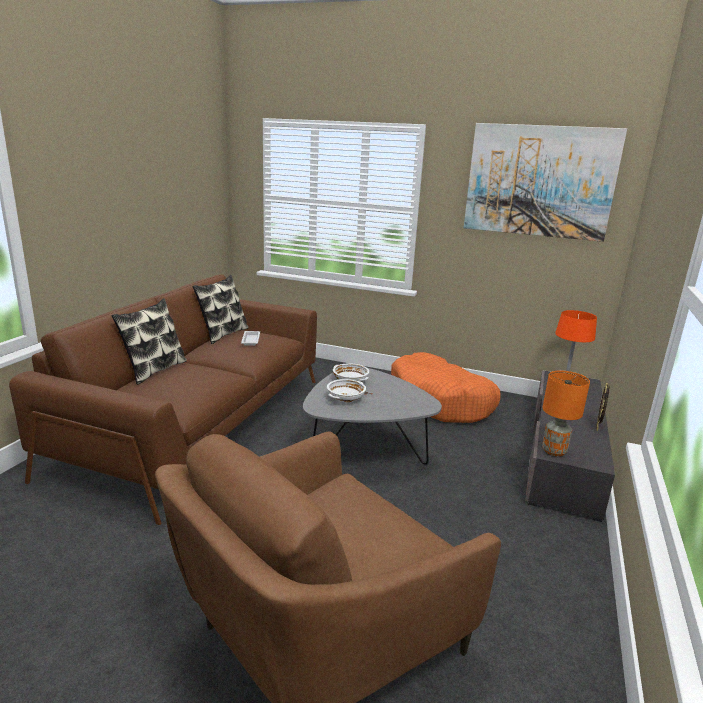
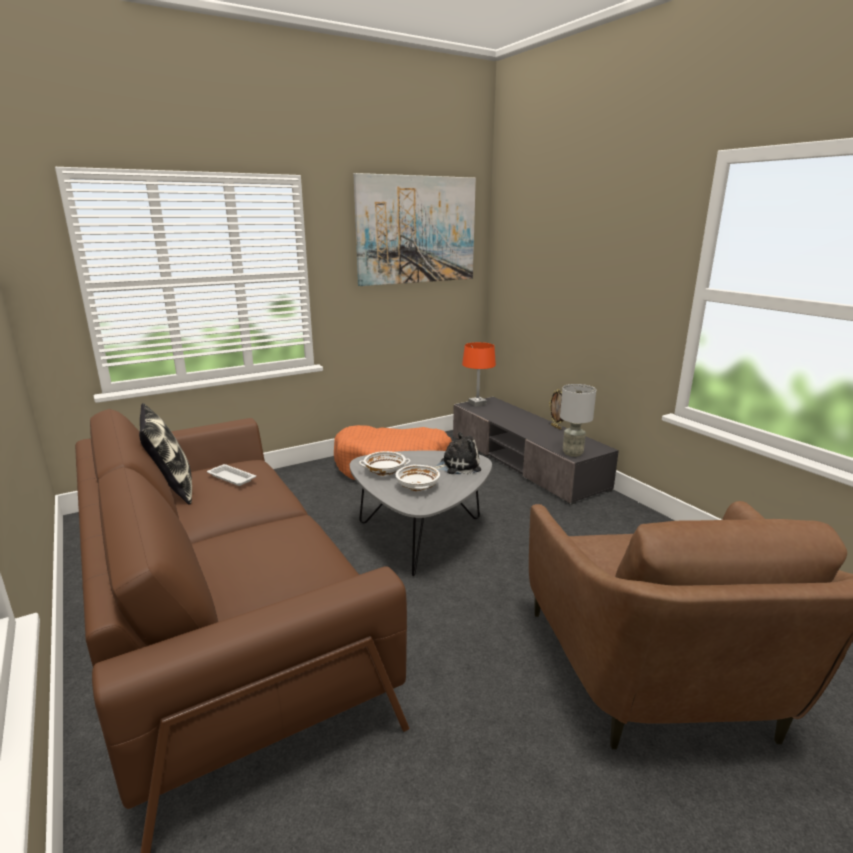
camera: 50 degrees left, 0 degrees up
pillow [112,298,187,385] -> none
orange table lamp [542,370,590,456] -> grey table lamp [560,384,596,457]
none -> plush toy [433,432,481,475]

